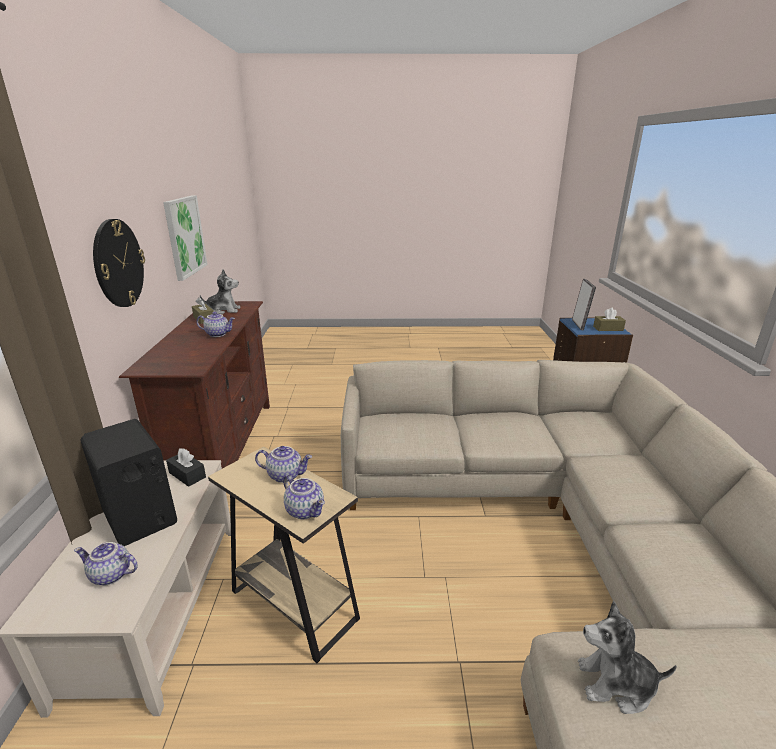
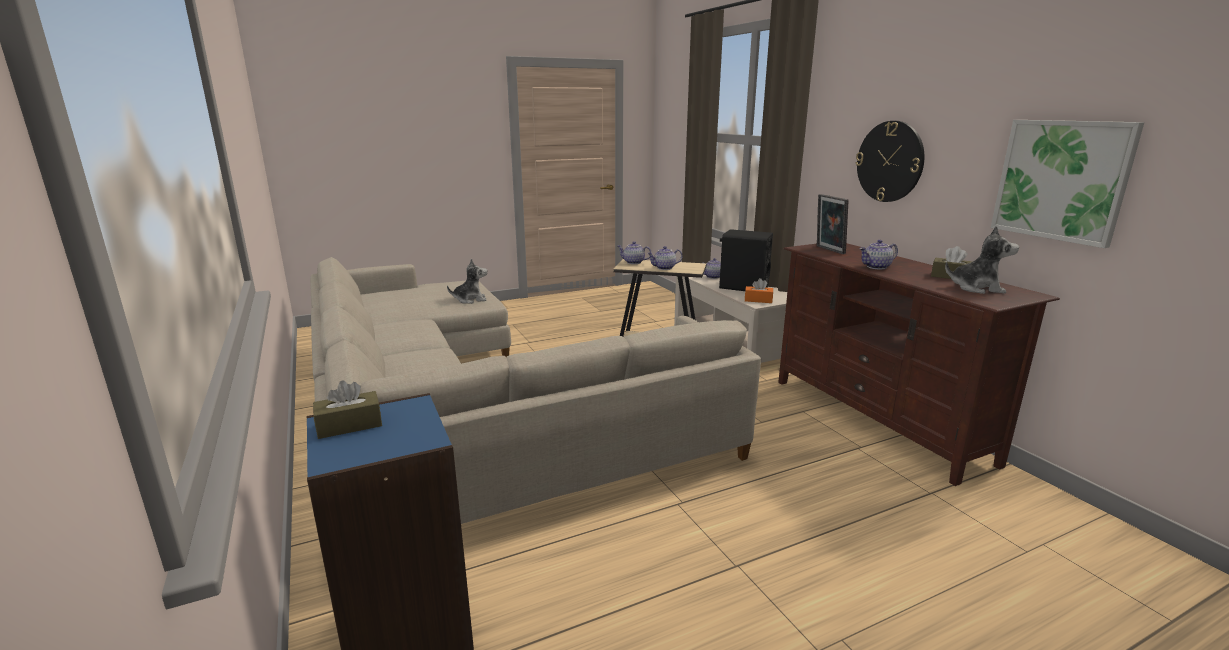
camera: 155 degrees right, 5 degrees down
black tissue box [166,448,206,487] -> orange tissue box [745,278,773,303]
plush toy [200,269,240,314] -> plush toy turned 135 degrees counterclockwise [945,226,1019,294]
picture frame [572,279,596,330] -> picture frame moved to [817,194,849,254]

